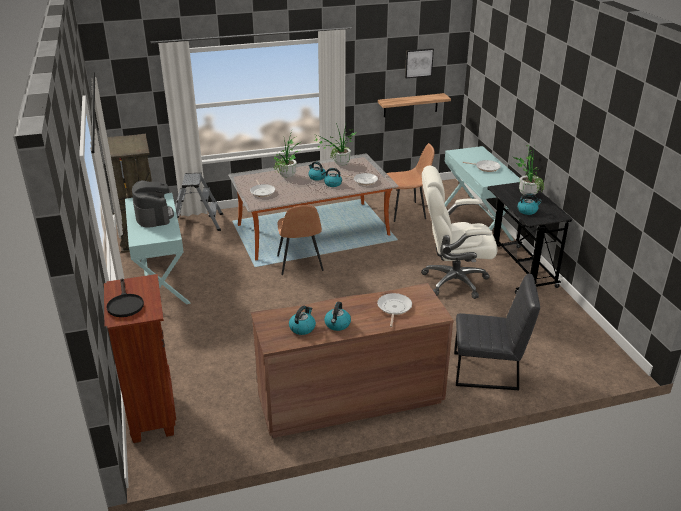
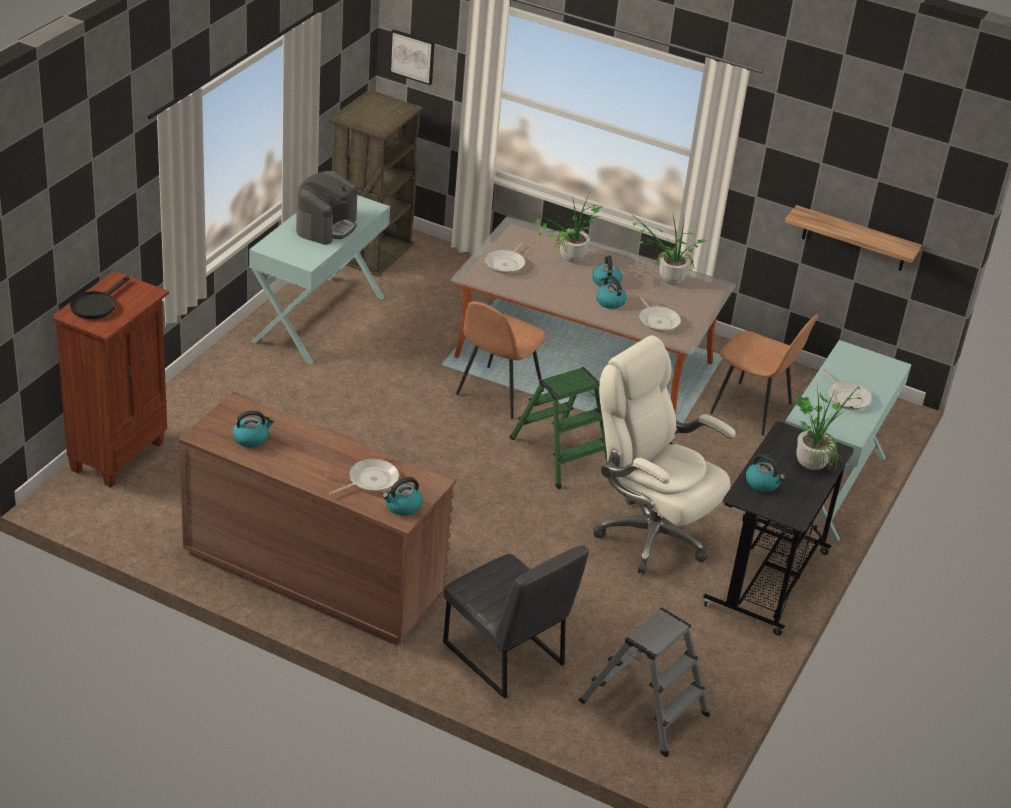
camera: 40 degrees right, 5 degrees up
grey step ladder [175,173,223,231] -> grey step ladder moved to [578,607,710,757]
kettle [324,302,351,331] -> kettle moved to [383,477,423,516]
picture [405,48,434,78] -> picture moved to [389,29,435,85]
none -> green step ladder [509,367,607,490]

